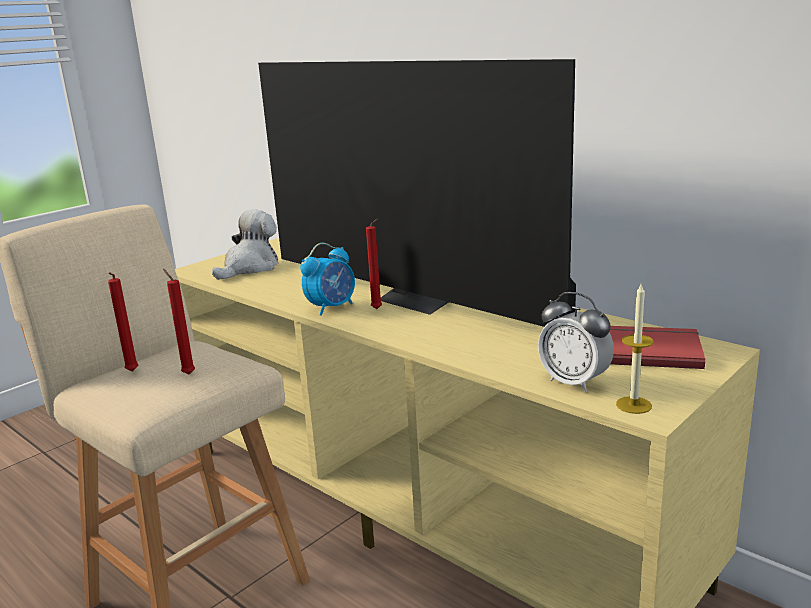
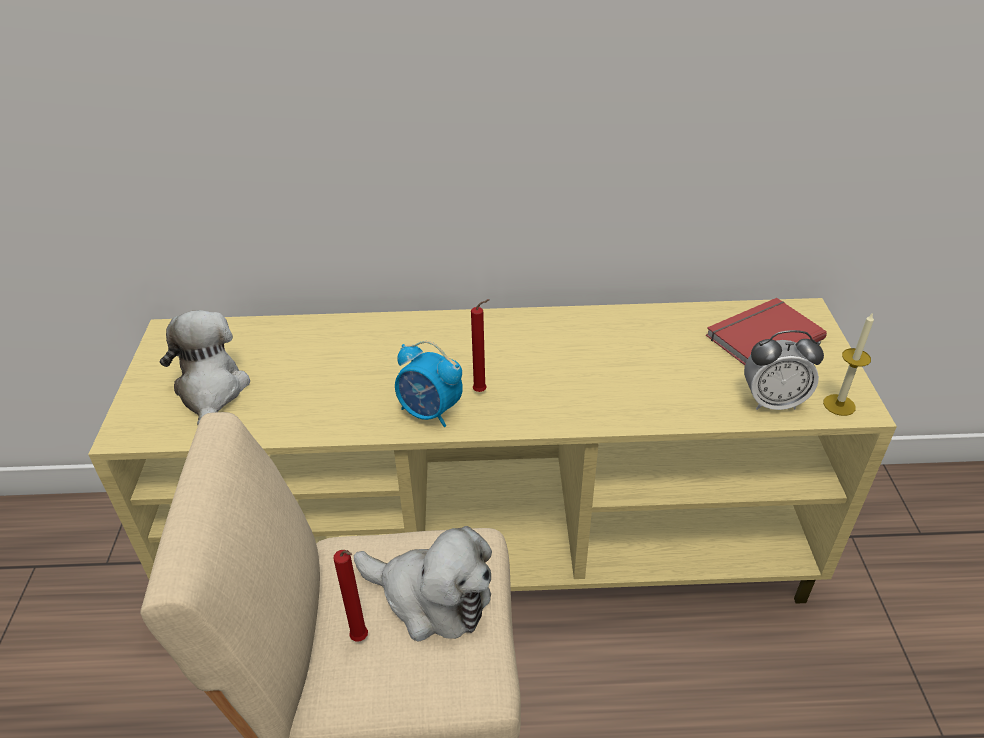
camera: 45 degrees left, 20 degrees up
red candle [163,269,195,374] -> plush toy [354,526,492,641]
television [258,59,576,327] -> none
alarm clock [300,243,355,316] -> alarm clock turned 120 degrees clockwise [395,341,463,427]

